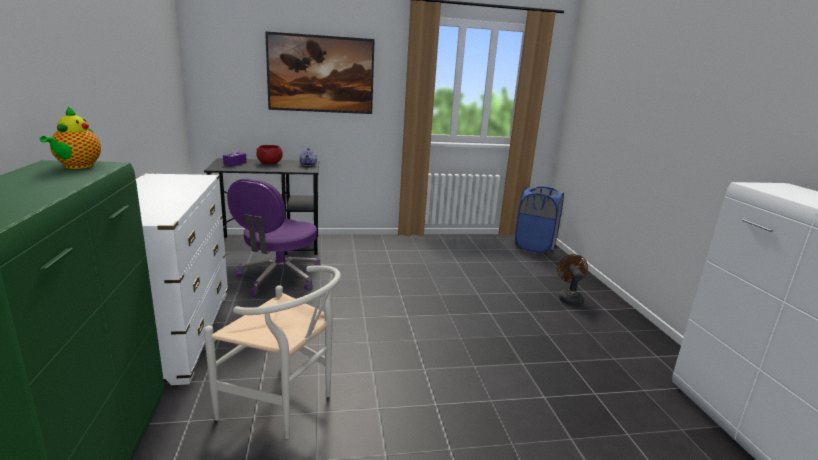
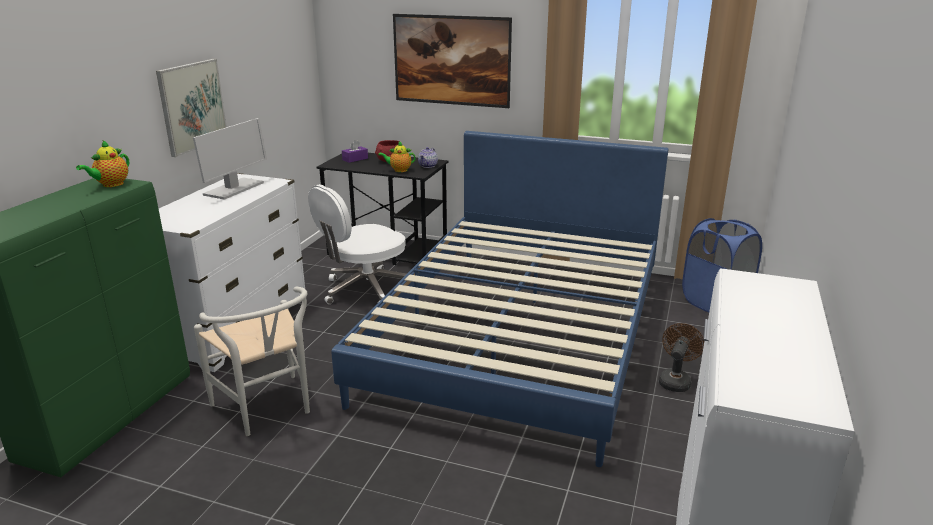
camera: 30 degrees right, 5 degrees up
purple office chair [227,179,321,296] -> white office chair [308,184,406,304]
none -> picture [156,59,227,157]
none -> monitor [193,118,267,200]
none -> blue bed [331,131,669,467]
none -> teapot [378,141,416,172]

